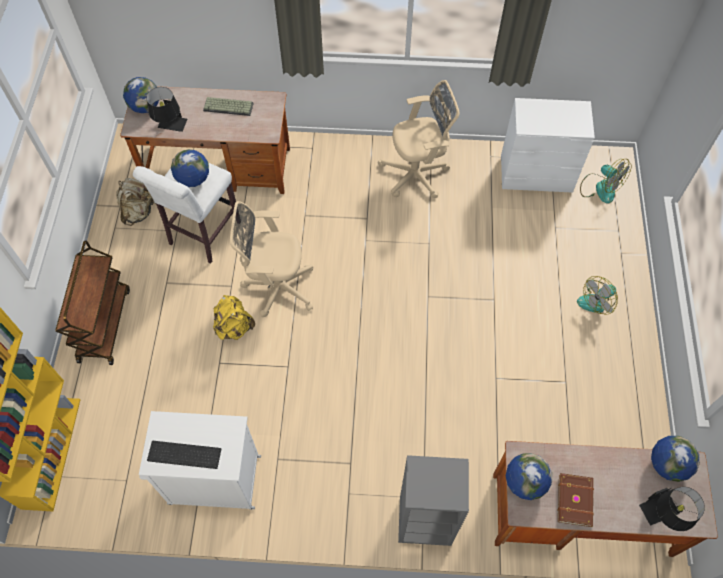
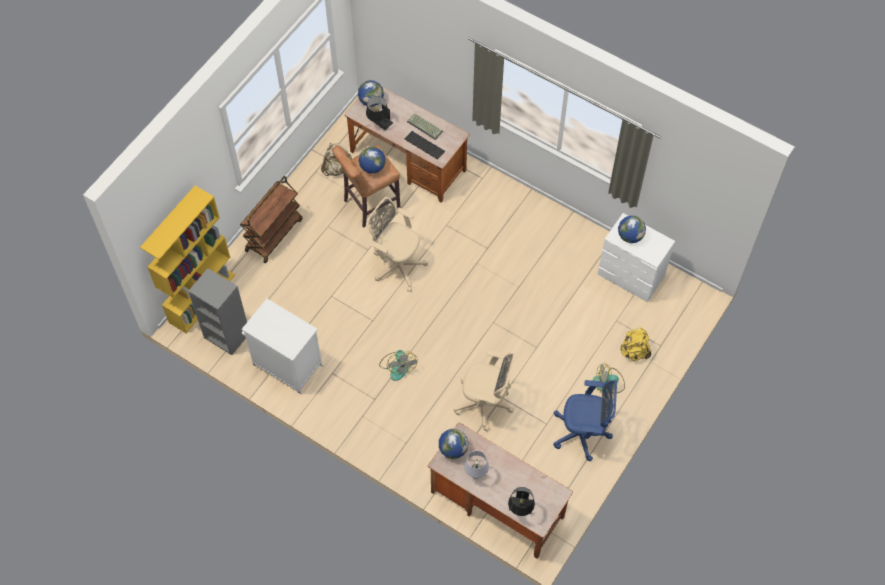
camera: 30 degrees right, 0 degrees up
white stool [133,163,238,264] -> brown stool [332,145,400,228]
keyboard [147,441,221,469] -> keyboard moved to [405,131,445,159]
yellow backpack [213,295,255,340] -> yellow backpack moved to [620,327,651,361]
beige office chair [378,80,459,198] -> beige office chair moved to [454,350,515,431]
grey bookcase [398,455,469,546] -> grey bookcase moved to [188,268,247,355]
brown book [558,473,594,527] -> grey table lamp [464,451,489,479]
fan [580,159,631,203] -> fan moved to [379,350,418,381]
globe [651,436,700,482] -> globe moved to [618,216,646,243]
none -> blue office chair [554,380,617,461]

